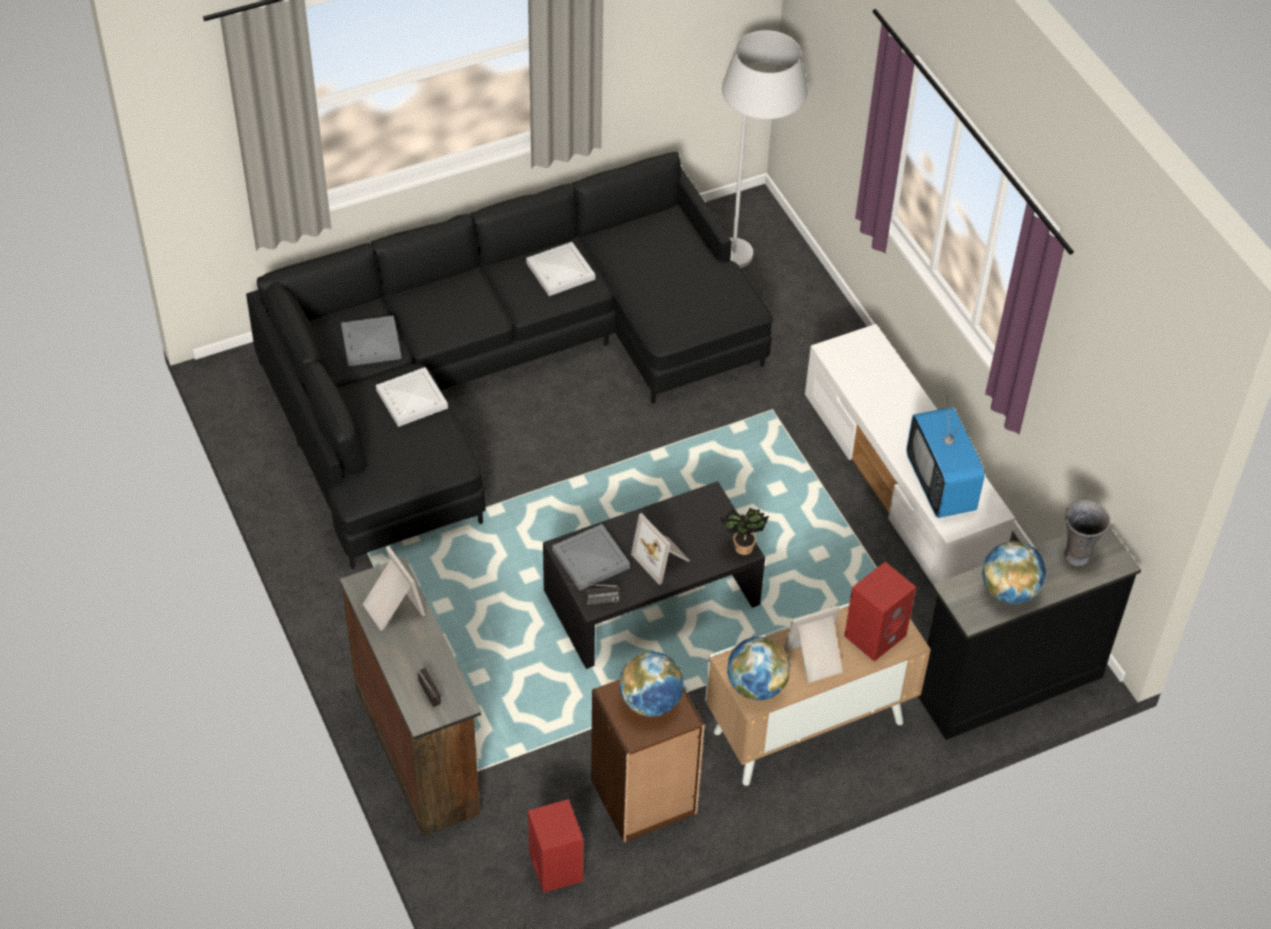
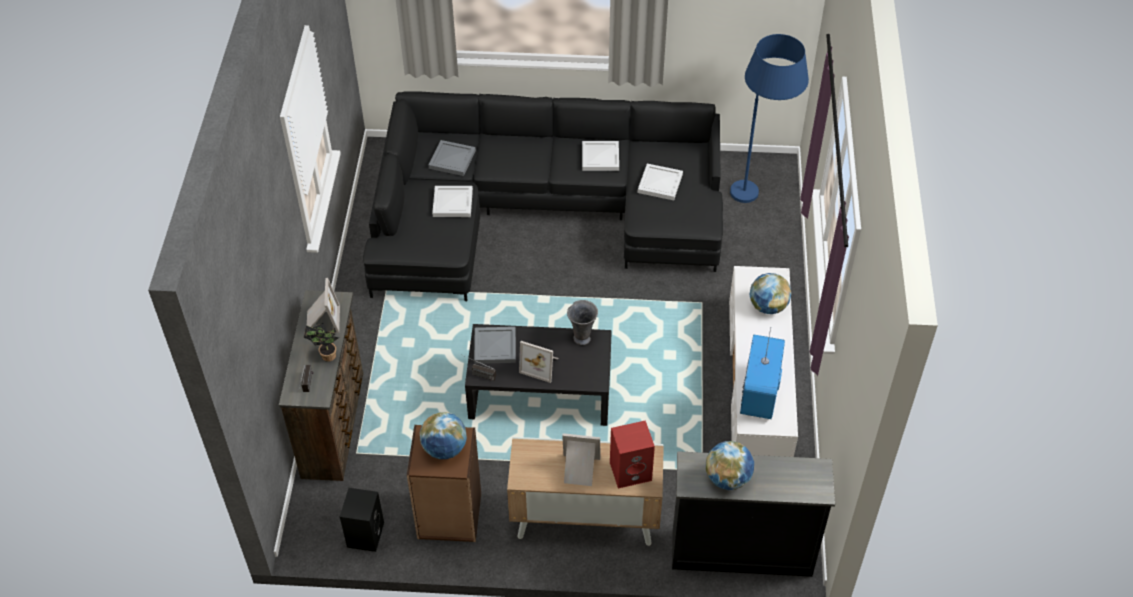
camera: 30 degrees right, 0 degrees up
red speaker [528,799,583,893] -> black speaker [340,488,384,552]
picture frame [631,513,690,585] -> picture frame turned 60 degrees counterclockwise [519,341,558,383]
potted plant [720,508,769,555] -> potted plant moved to [303,323,339,362]
white floor lamp [722,30,808,268] -> blue floor lamp [730,34,809,203]
globe [727,637,791,700] -> globe moved to [749,273,792,314]
grey vase [1064,500,1110,566] -> grey vase moved to [567,300,598,345]
none -> white tray [637,164,683,200]

